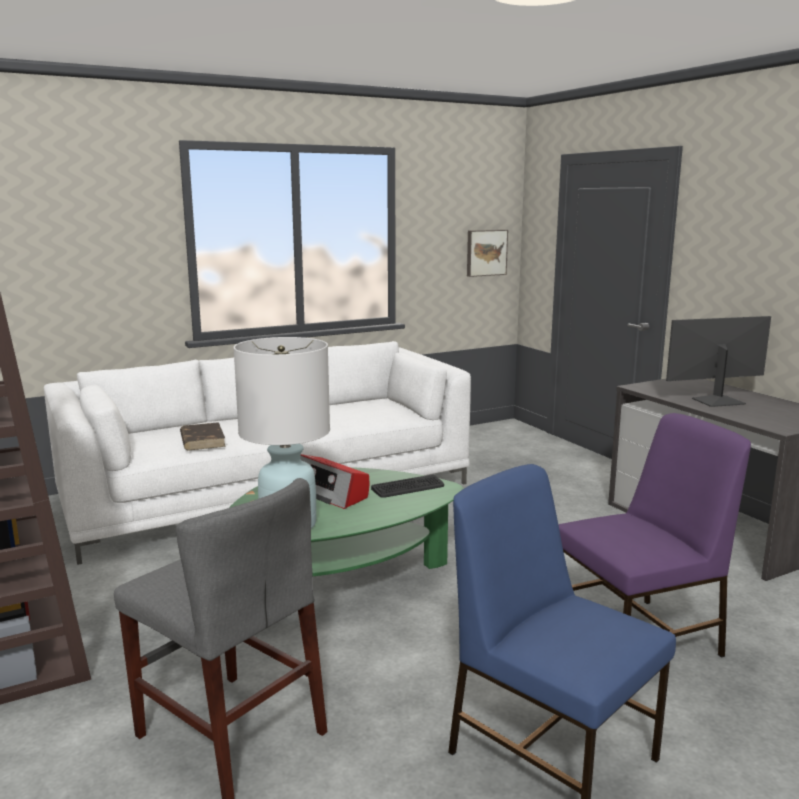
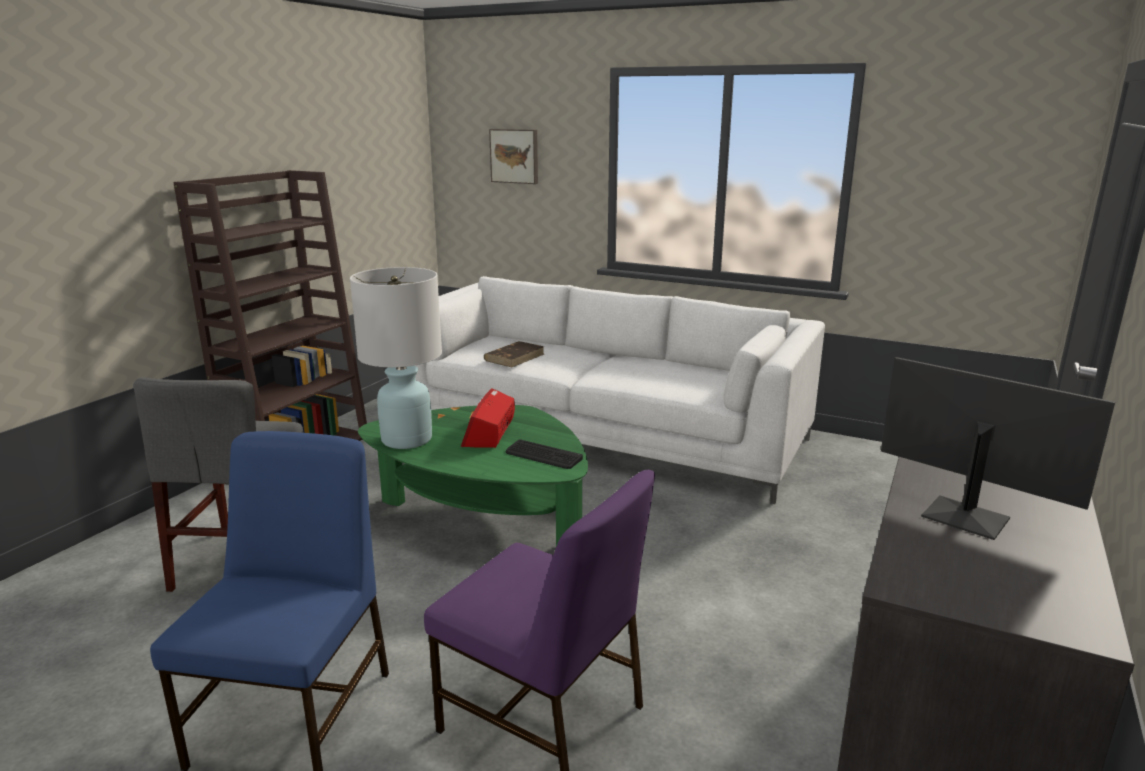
camera: 55 degrees right, 5 degrees up
picture [467,230,508,277] -> picture moved to [489,129,538,184]

